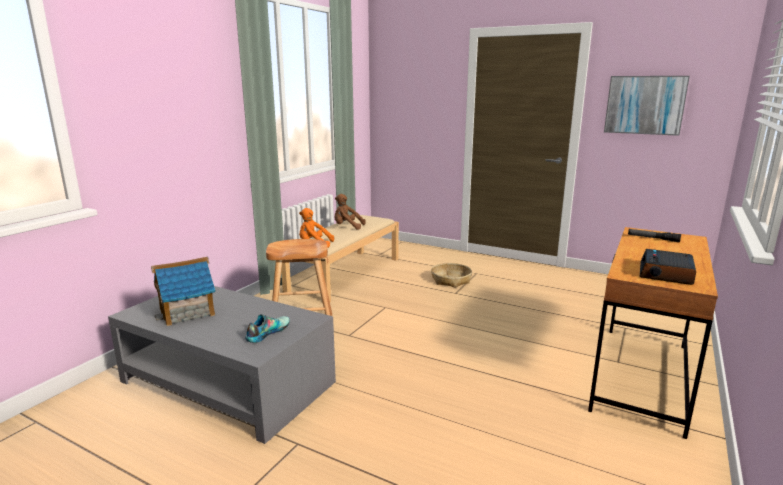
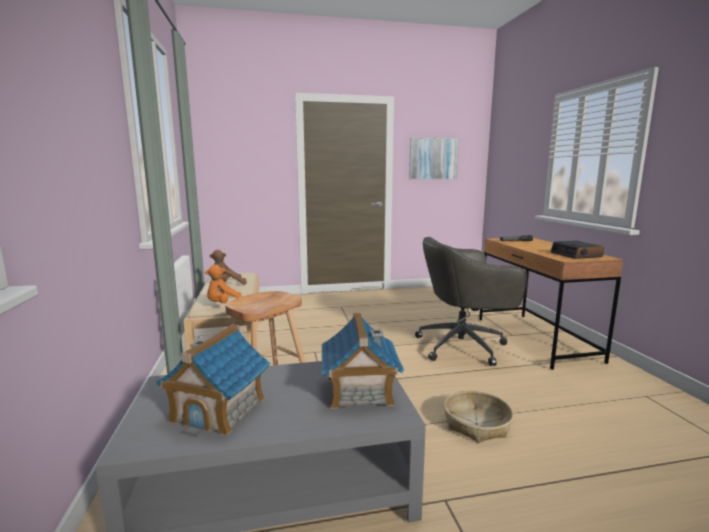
camera: 40 degrees left, 5 degrees down
shoe [245,314,290,343] -> toy house [322,312,404,409]
basket [431,263,472,288] -> basket moved to [444,391,513,443]
none -> grey office chair [415,237,527,366]

